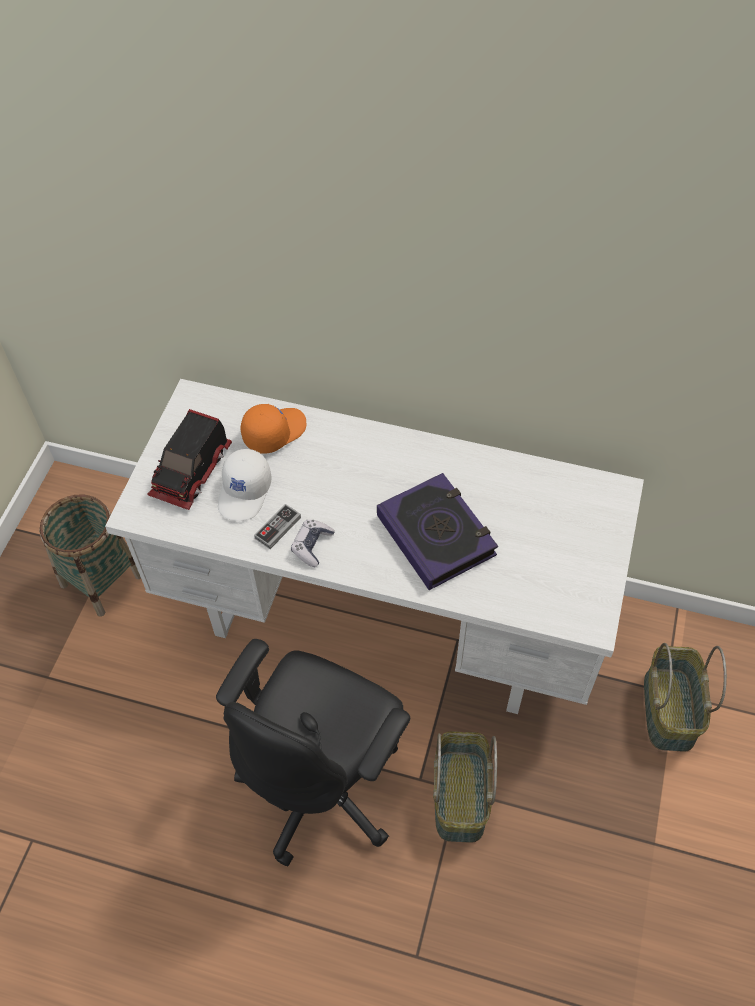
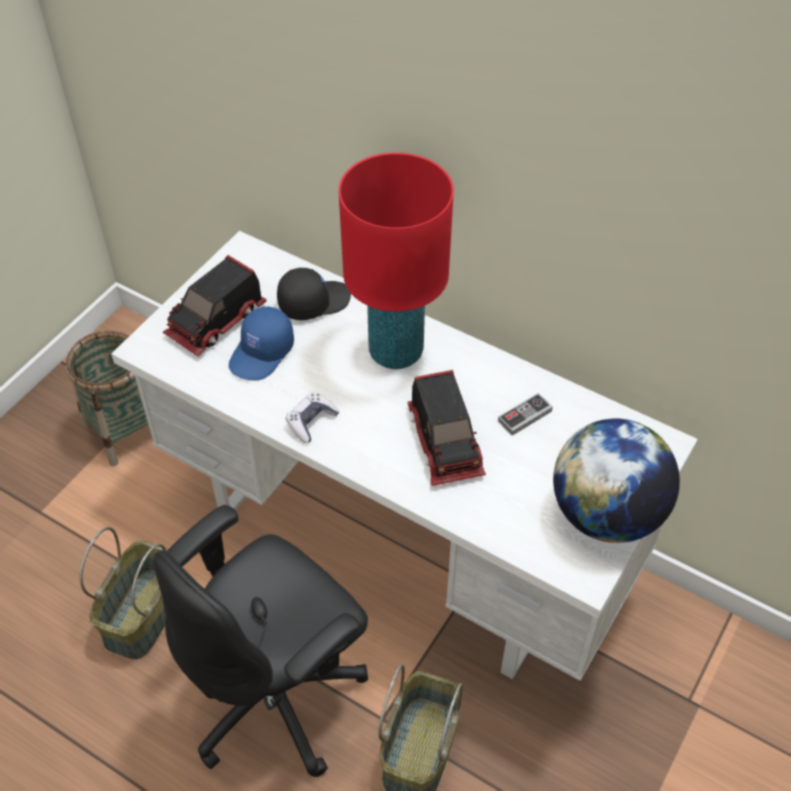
camera: 15 degrees right, 5 degrees down
white cap [218,449,271,521] -> blue cap [229,306,294,380]
orange cap [241,404,307,454] -> black cap [277,268,351,320]
game controller [254,504,301,549] -> game controller moved to [498,393,553,436]
book [377,473,498,590] -> toy truck [408,370,486,486]
basket [644,643,727,752] -> basket moved to [80,527,168,659]
none -> red table lamp [339,152,454,369]
none -> globe [553,418,680,543]

